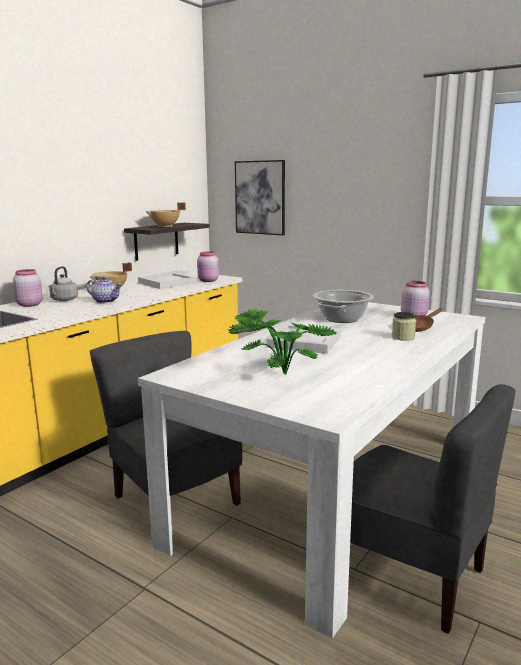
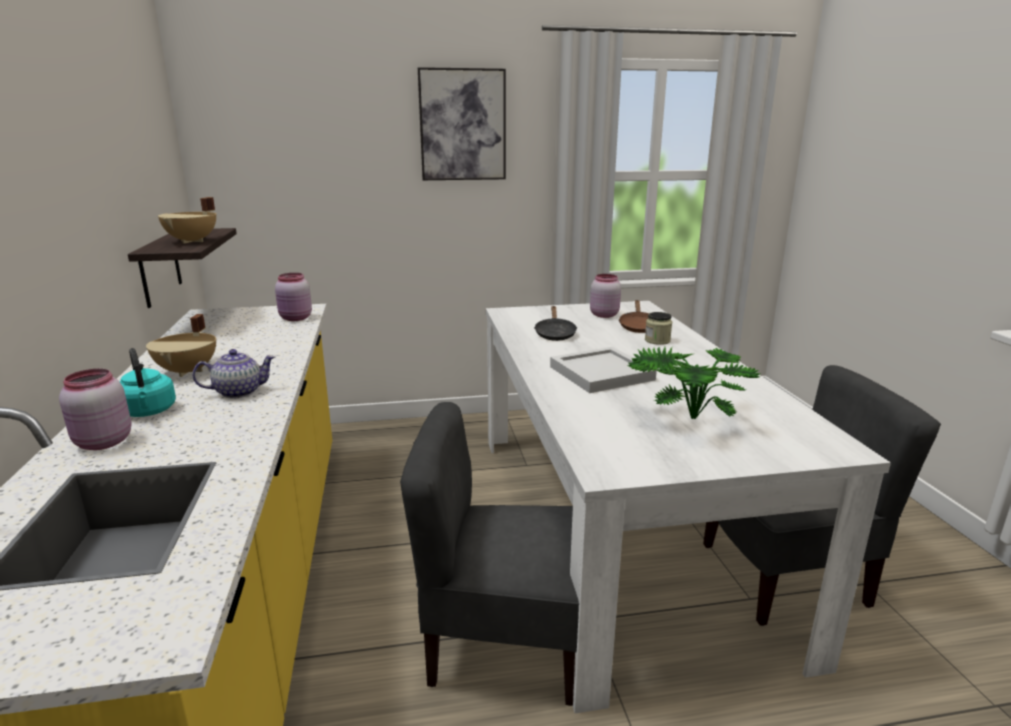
camera: 45 degrees left, 5 degrees up
grey kettle [48,266,78,301] -> turquoise kettle [120,348,176,417]
white tray [138,272,197,289] -> none
picture [235,160,285,235] -> picture moved to [418,67,506,180]
cooking pot [313,290,374,323] -> black frying pan [534,306,577,341]

